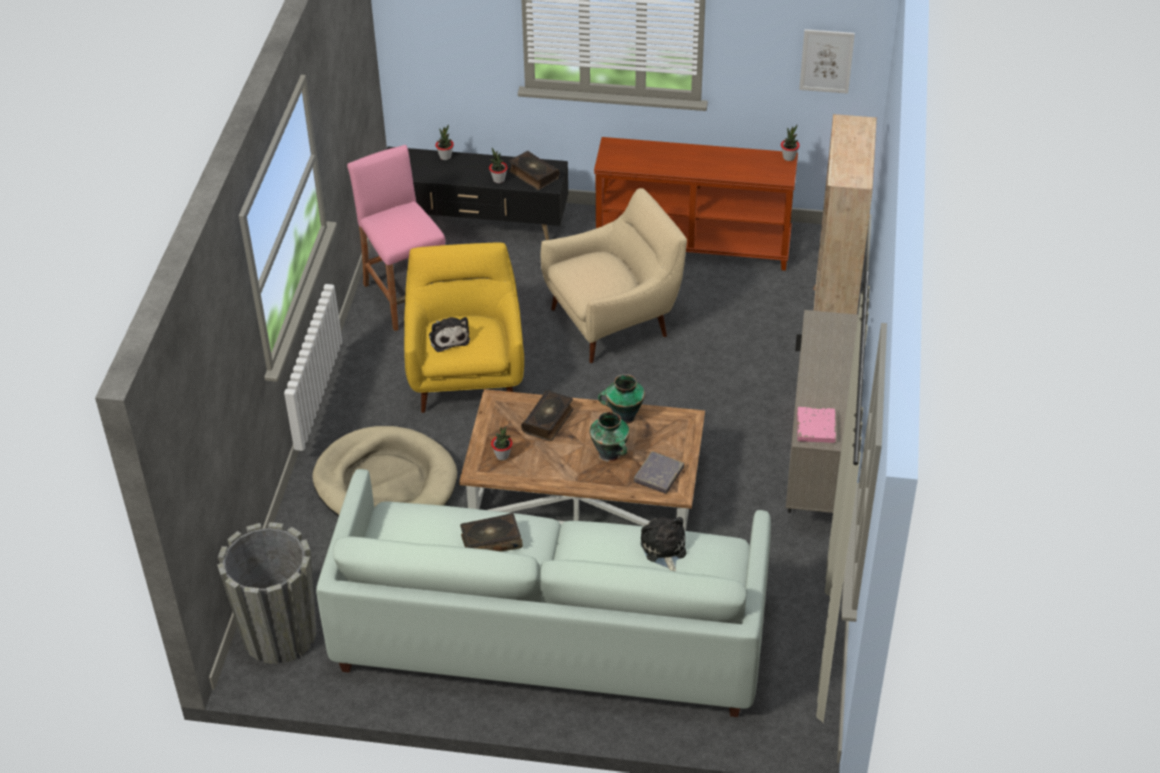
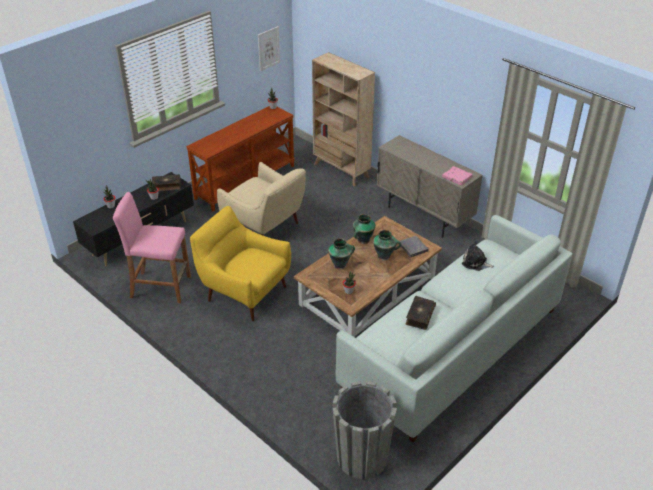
camera: 55 degrees left, 5 degrees down
beige dog bed [312,426,457,516] -> none
plush toy [429,317,470,352] -> none
book [521,390,574,441] -> vase [328,238,355,269]
beige armchair [541,188,687,363] -> beige armchair turned 120 degrees clockwise [217,162,306,236]

